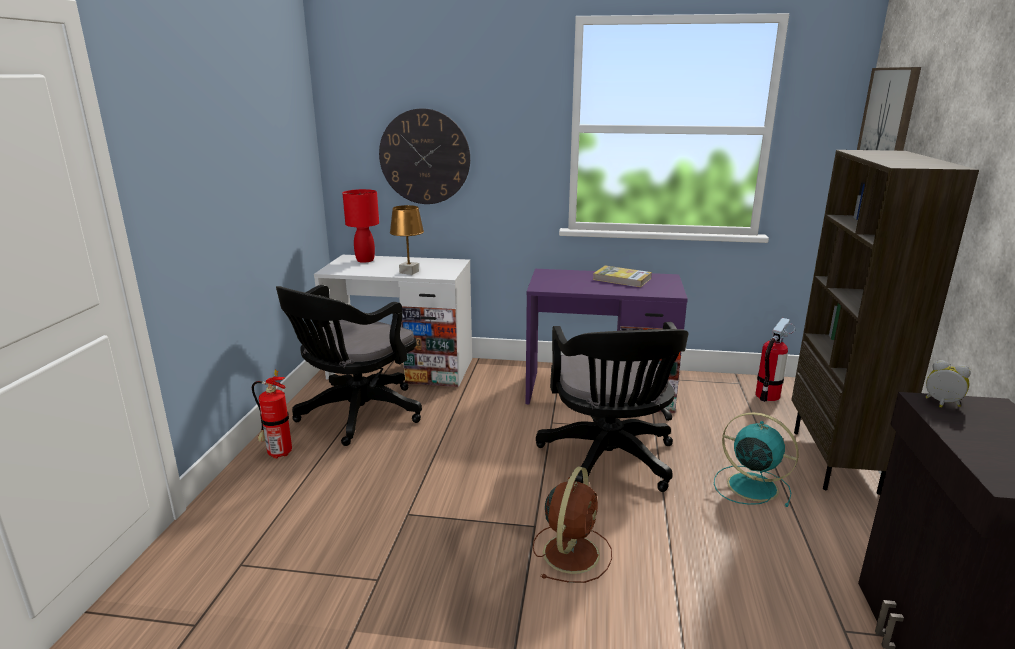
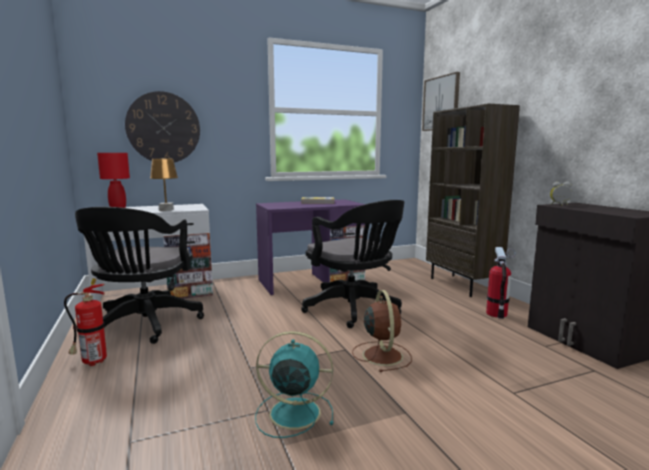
camera: 30 degrees left, 10 degrees down
turquoise fan [714,412,799,507] -> turquoise fan moved to [255,331,333,438]
fire extinguisher [756,318,796,402] -> fire extinguisher moved to [486,247,516,319]

